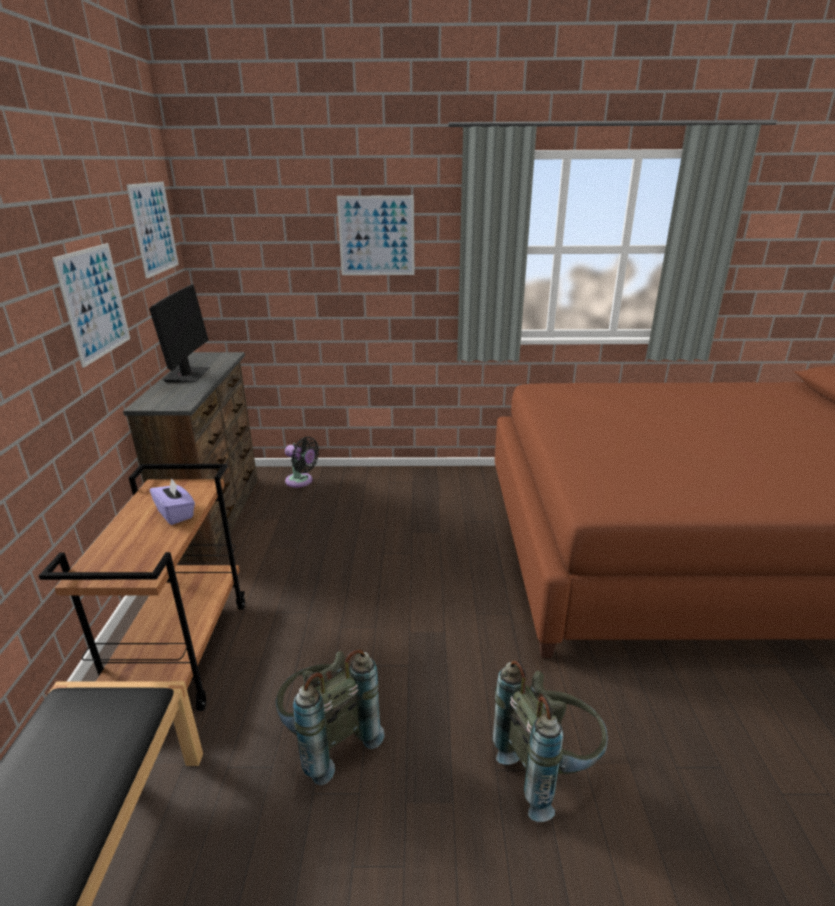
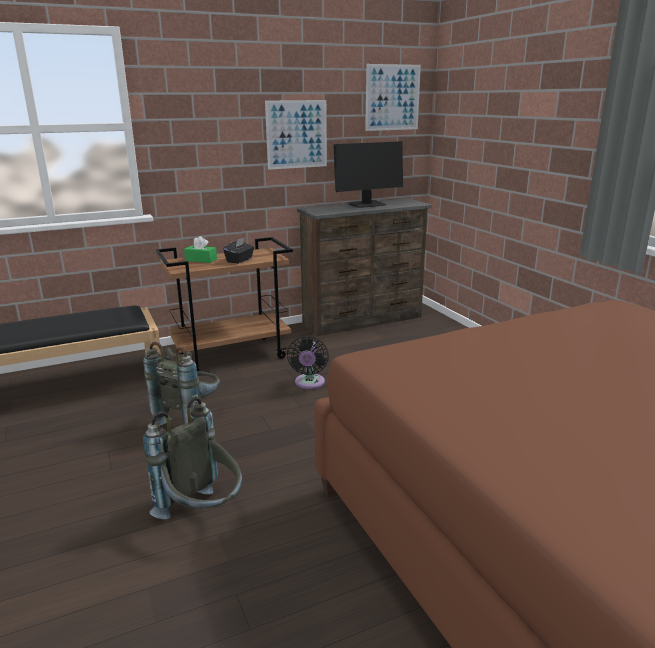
camera: 65 degrees right, 5 degrees down
purple tissue box [150,477,195,525] -> black tissue box [223,237,254,264]
black fan [285,437,319,488] -> black fan moved to [287,336,329,389]
picture [337,195,414,275] -> none
none -> green tissue box [184,236,217,263]

